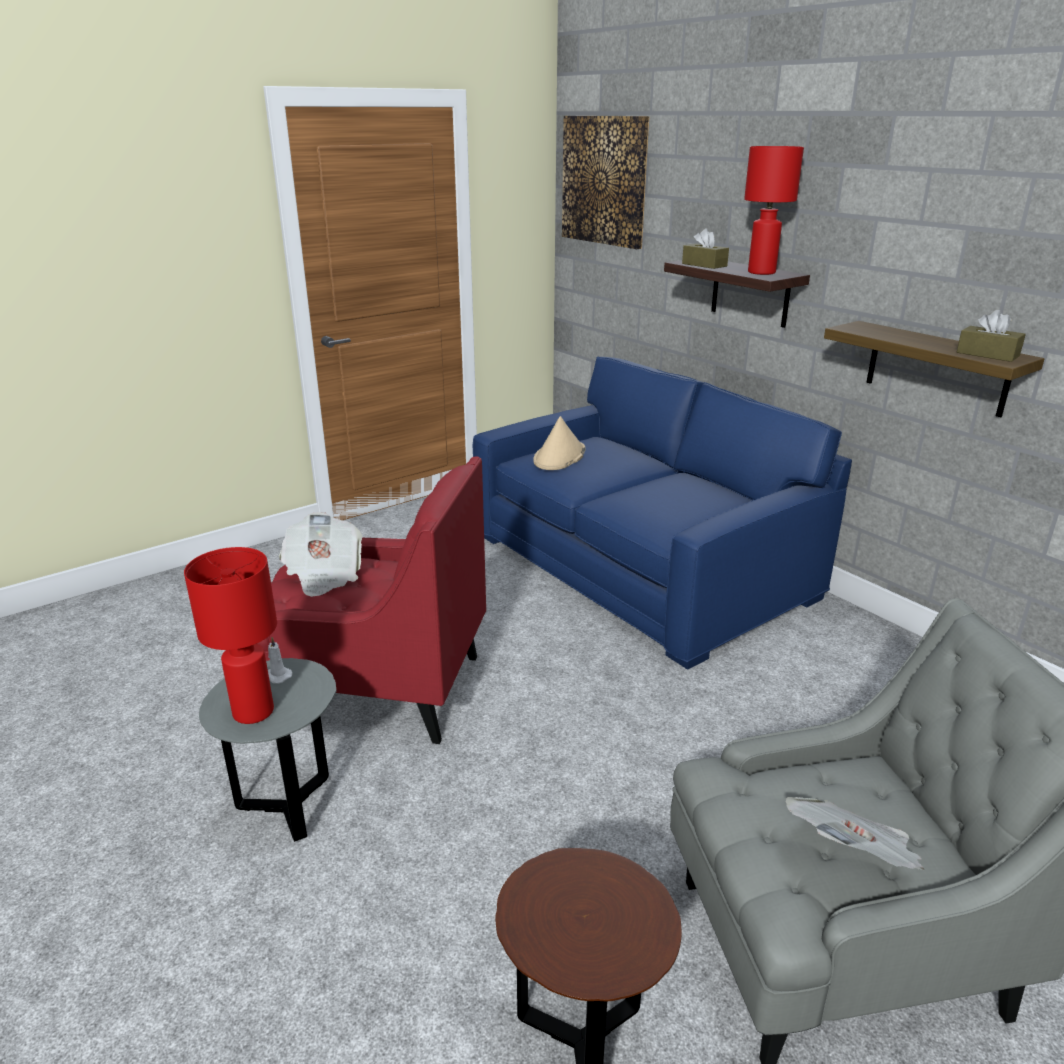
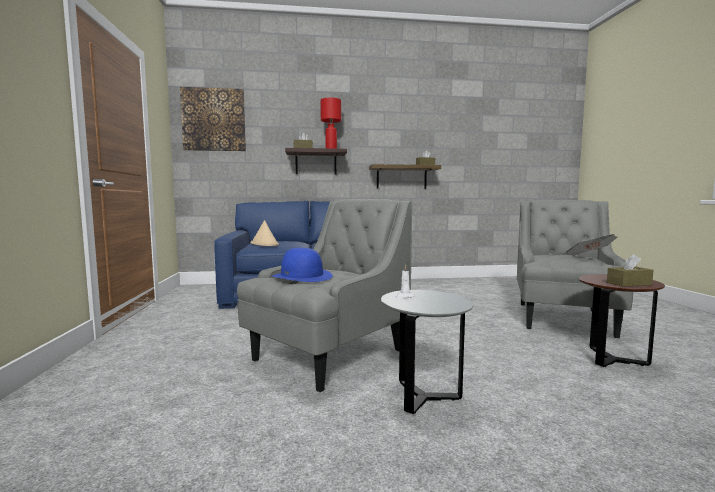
camera: 60 degrees left, 20 degrees down
red table lamp [184,547,277,724] -> none
red armchair [257,457,486,744] -> grey armchair [237,199,412,392]
newspaper [279,512,362,597] -> blue hat [272,248,333,282]
none -> brown tissue box [607,254,654,287]

